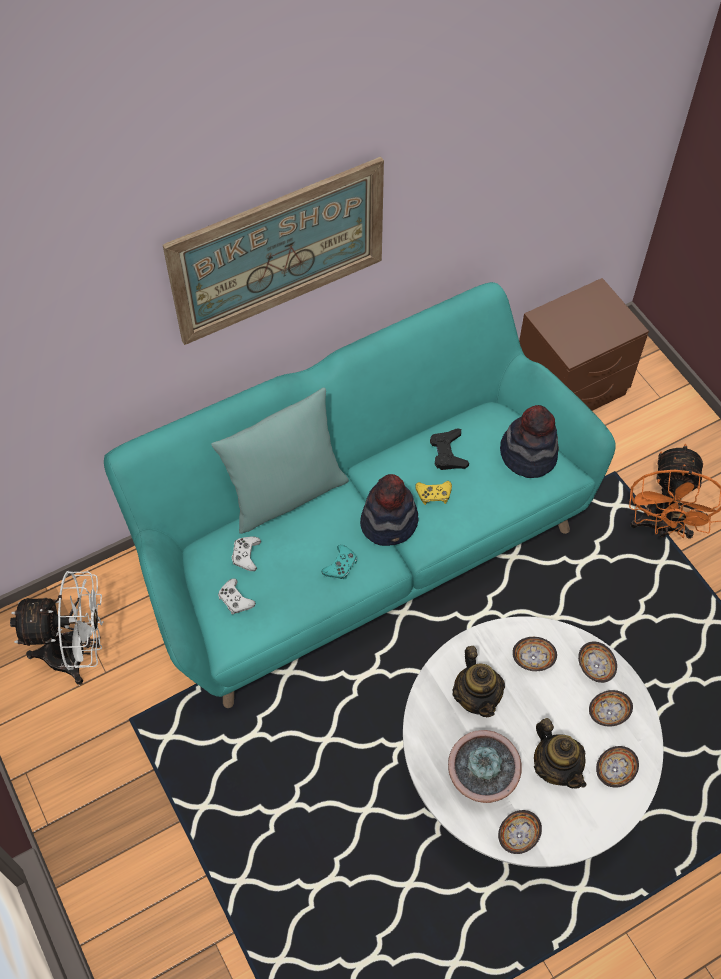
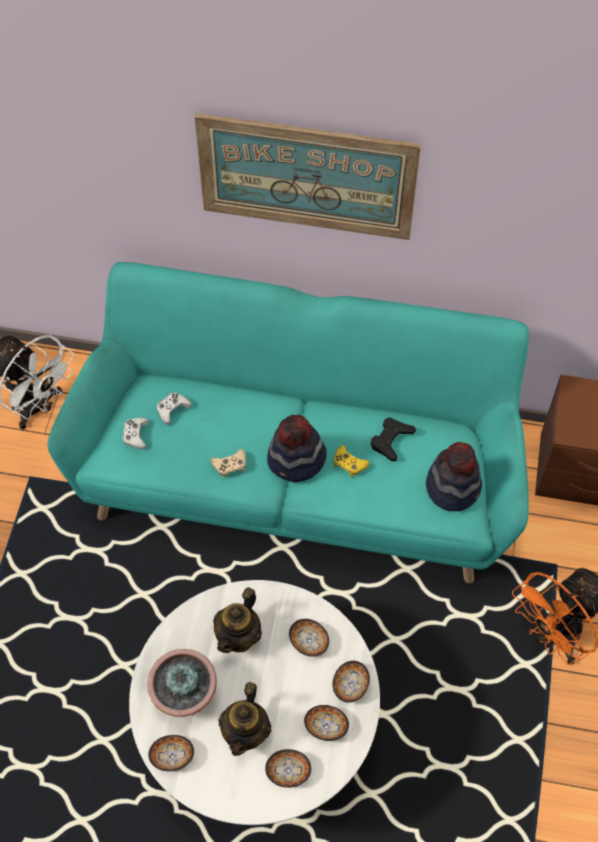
camera: 40 degrees right, 0 degrees up
turquoise pillow [211,388,349,534] -> none
turquoise game controller [322,545,357,579] -> beige game controller [211,449,246,478]

